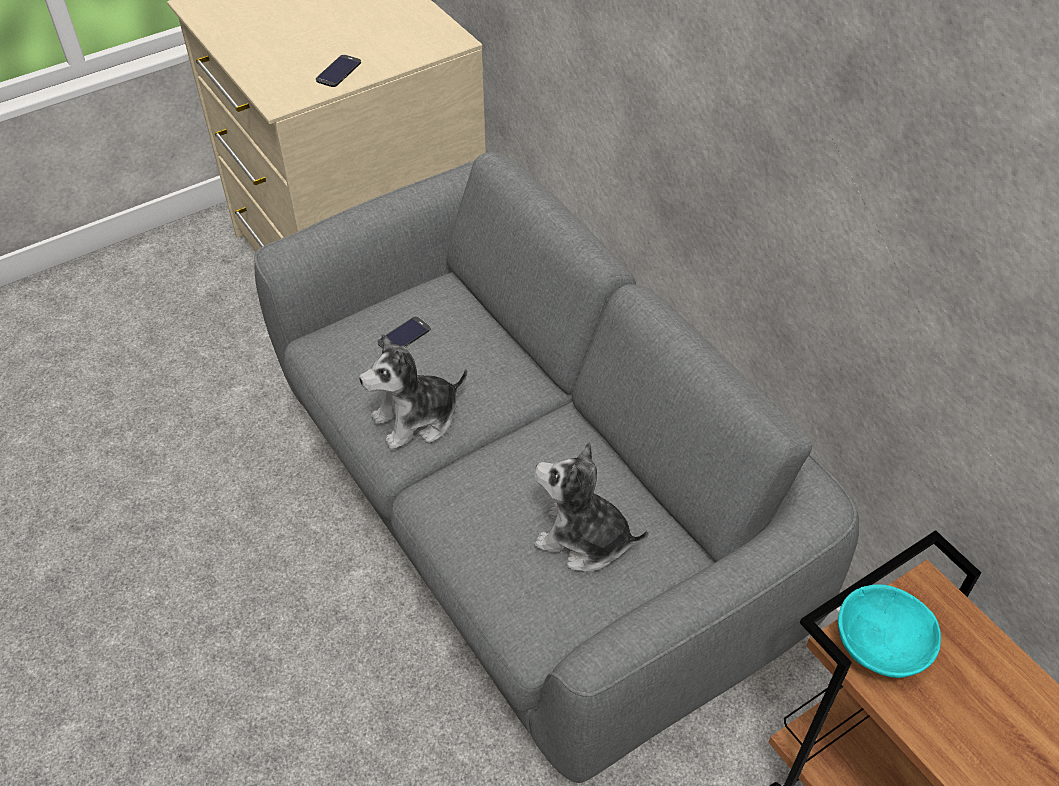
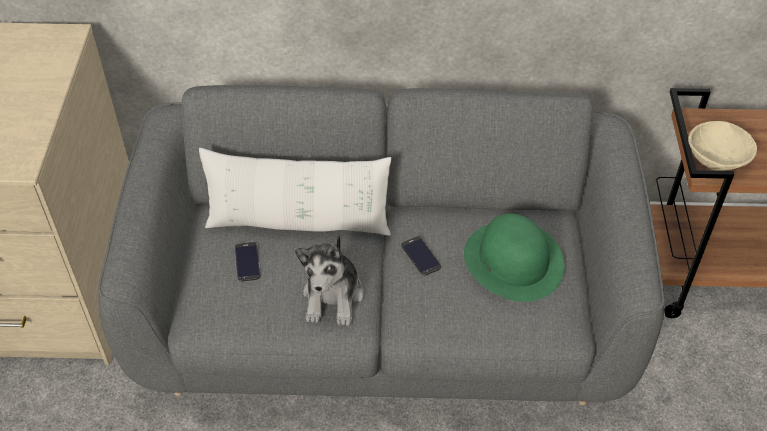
camera: 55 degrees left, 0 degrees up
phone [316,55,361,87] -> phone moved to [401,236,441,276]
plush toy [534,441,649,571] -> green hat [464,213,564,302]
turquoise bowl [838,584,941,678] -> beige bowl [688,121,757,171]
none -> white pillow [199,148,391,236]

